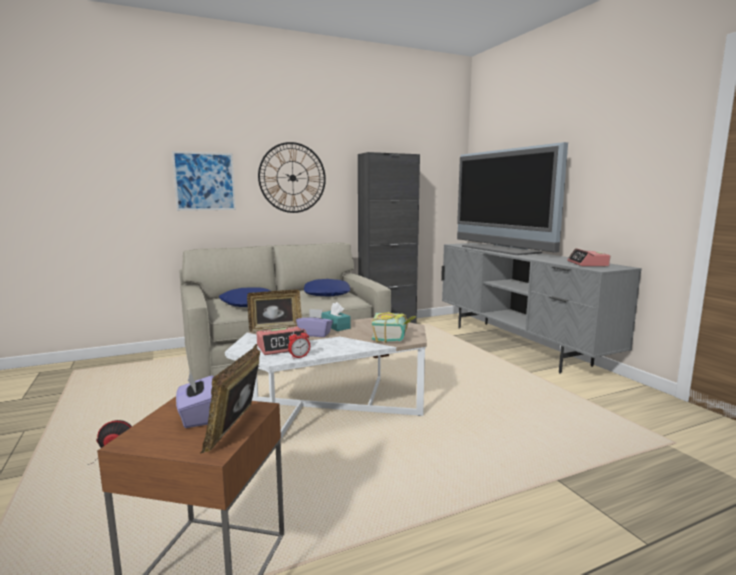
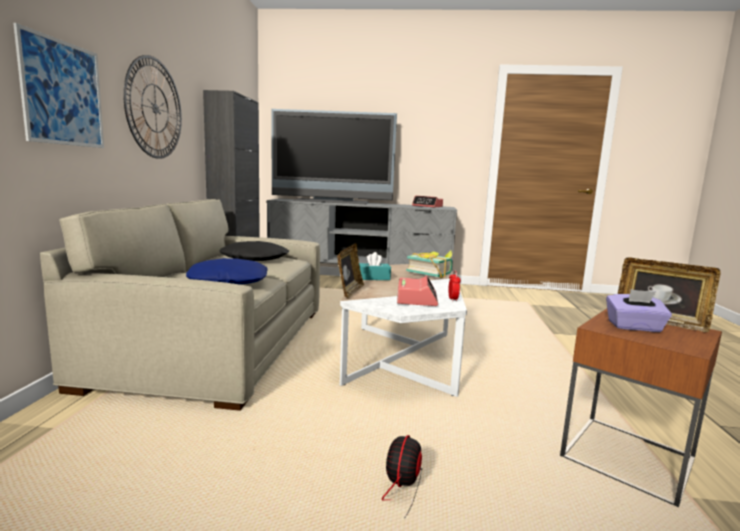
camera: 60 degrees left, 0 degrees up
purple tissue box [296,309,333,337] -> none
blue pillow [304,279,350,297] -> black pillow [220,241,289,261]

